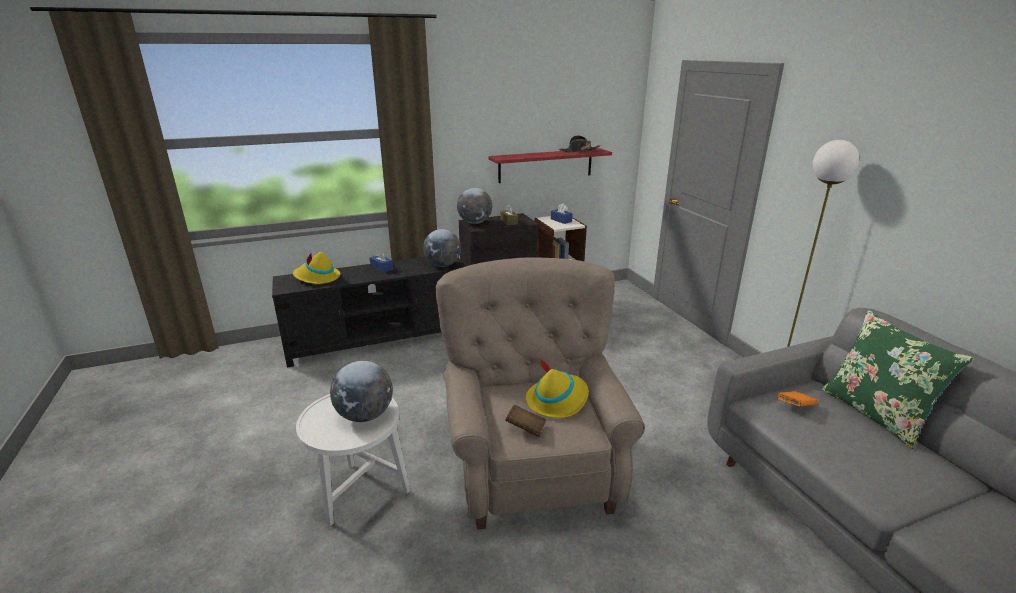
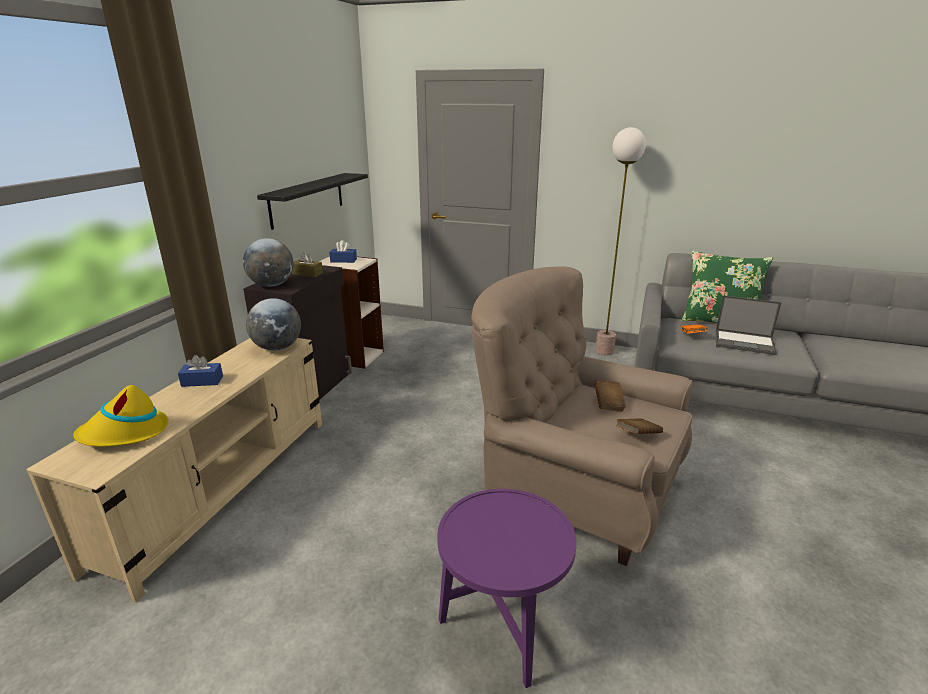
camera: 50 degrees left, 0 degrees up
black tv stand [272,257,466,368] -> beige tv stand [26,338,322,603]
white side table [296,394,410,526] -> purple side table [437,489,577,688]
globe [330,361,393,422] -> none
red shelf [488,148,612,183] -> black shelf [257,173,368,230]
yellow hat [526,358,589,418] -> brown book [594,379,626,412]
black hat [559,135,600,152] -> none
none -> laptop [716,295,782,355]

